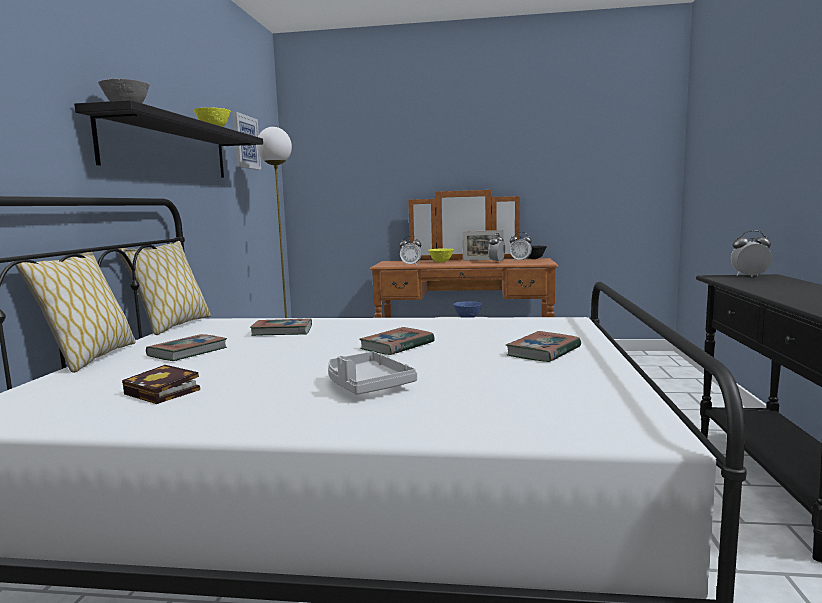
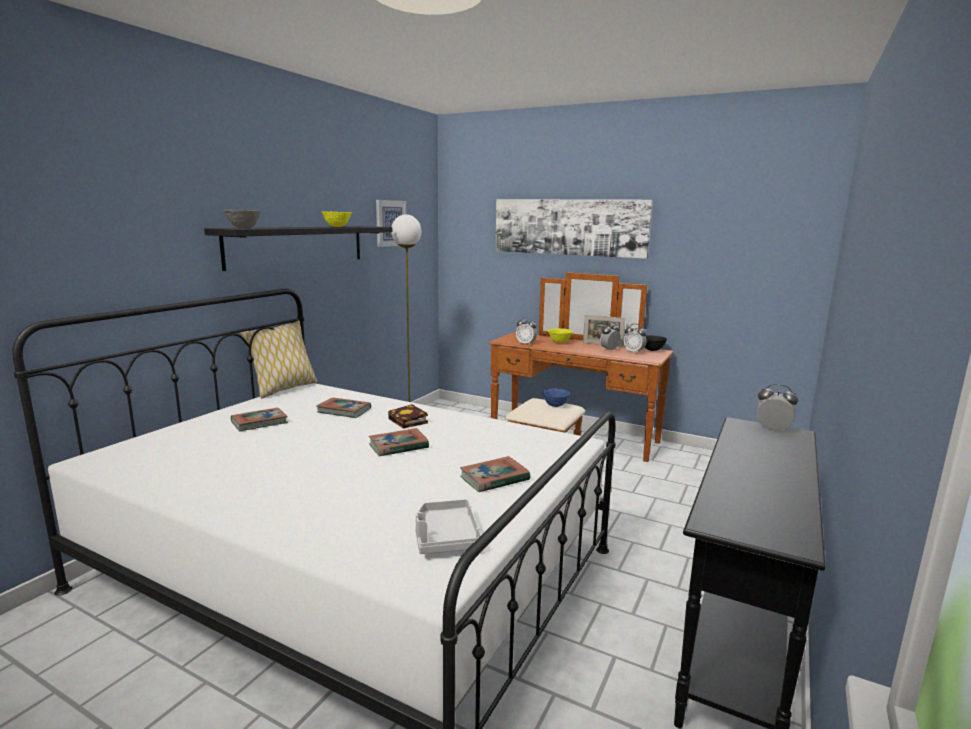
camera: 20 degrees right, 5 degrees up
pillow [15,252,136,373] -> none
book [122,365,200,404] -> book moved to [388,404,428,429]
grey tray [328,352,417,395] -> grey tray moved to [415,499,481,554]
none -> picture [495,199,653,259]

